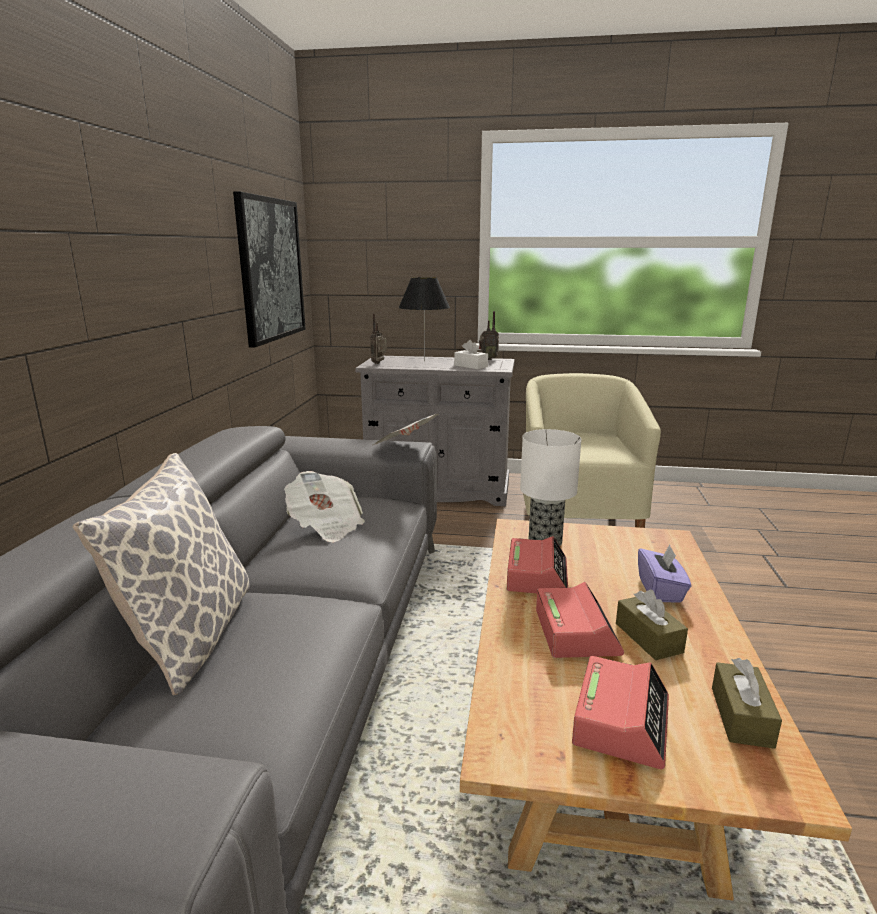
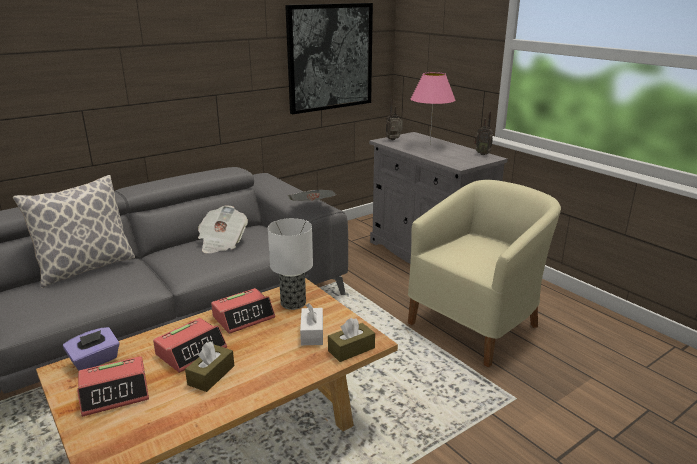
camera: 45 degrees right, 5 degrees up
black table lamp [398,277,450,361] -> pink table lamp [411,72,455,144]
white tissue box [454,340,488,369] -> white tissue box moved to [300,303,323,345]
purple tissue box [638,544,691,603] -> purple tissue box moved to [63,327,120,371]
brown tissue box [712,658,782,749] -> brown tissue box moved to [328,318,375,362]

